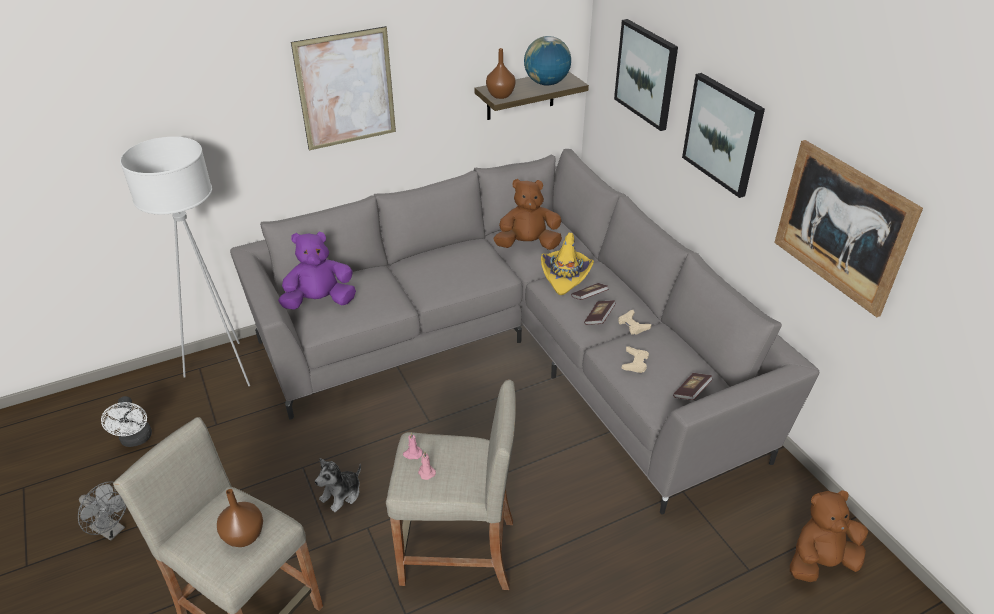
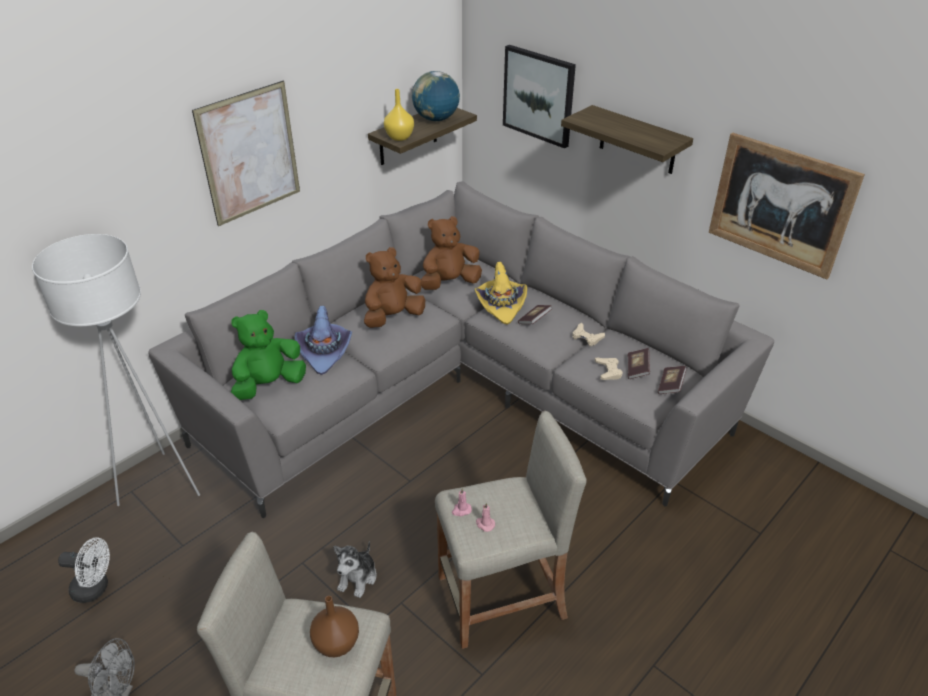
camera: 20 degrees left, 0 degrees up
white fan [101,396,152,447] -> white fan turned 45 degrees counterclockwise [58,537,110,603]
purple plush toy [278,232,356,310] -> green plush toy [231,310,306,400]
brown vase [486,48,516,99] -> yellow vase [384,89,414,141]
book [584,300,616,325] -> book moved to [628,348,650,379]
picture [682,73,765,198] -> shelf [561,105,693,174]
brown plush toy [790,490,868,582] -> brown plush toy moved to [364,247,425,328]
none -> purple hat [295,306,352,375]

